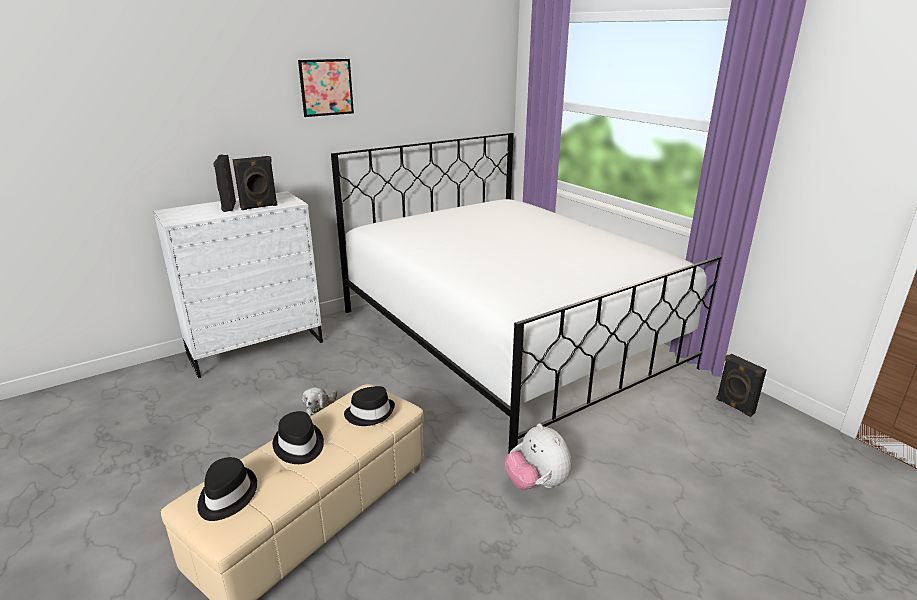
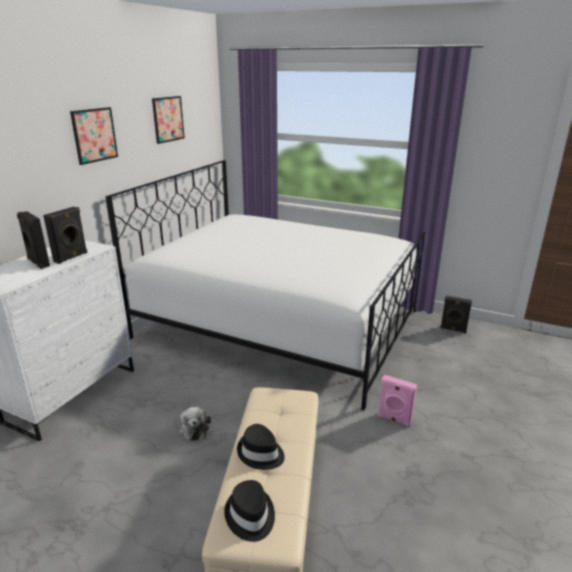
camera: 30 degrees left, 0 degrees up
black hat [344,386,395,426] -> none
plush toy [505,423,572,490] -> pink speaker [378,375,417,427]
none -> picture [152,96,184,144]

